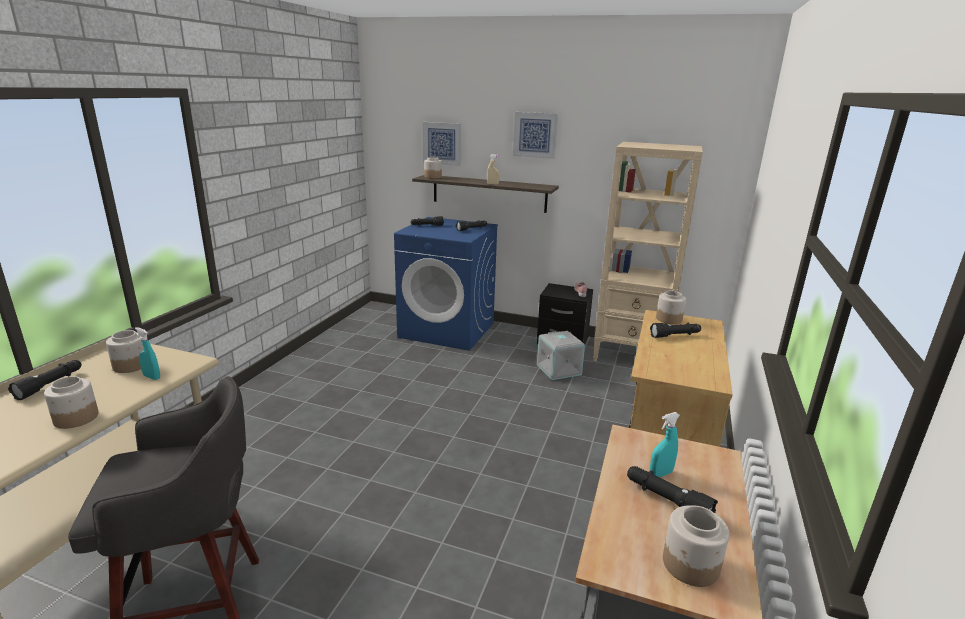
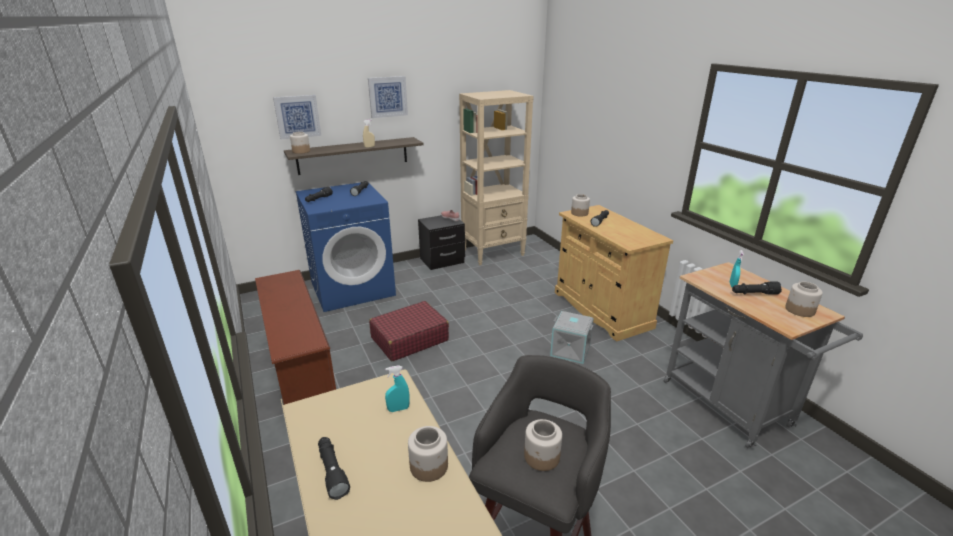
camera: 45 degrees left, 5 degrees up
jar [106,330,144,373] -> jar moved to [524,419,562,471]
grey storage box [537,331,585,380] -> grey storage box moved to [550,311,594,364]
none -> brown shoe rack [255,270,336,405]
none -> red suitcase [369,301,449,361]

